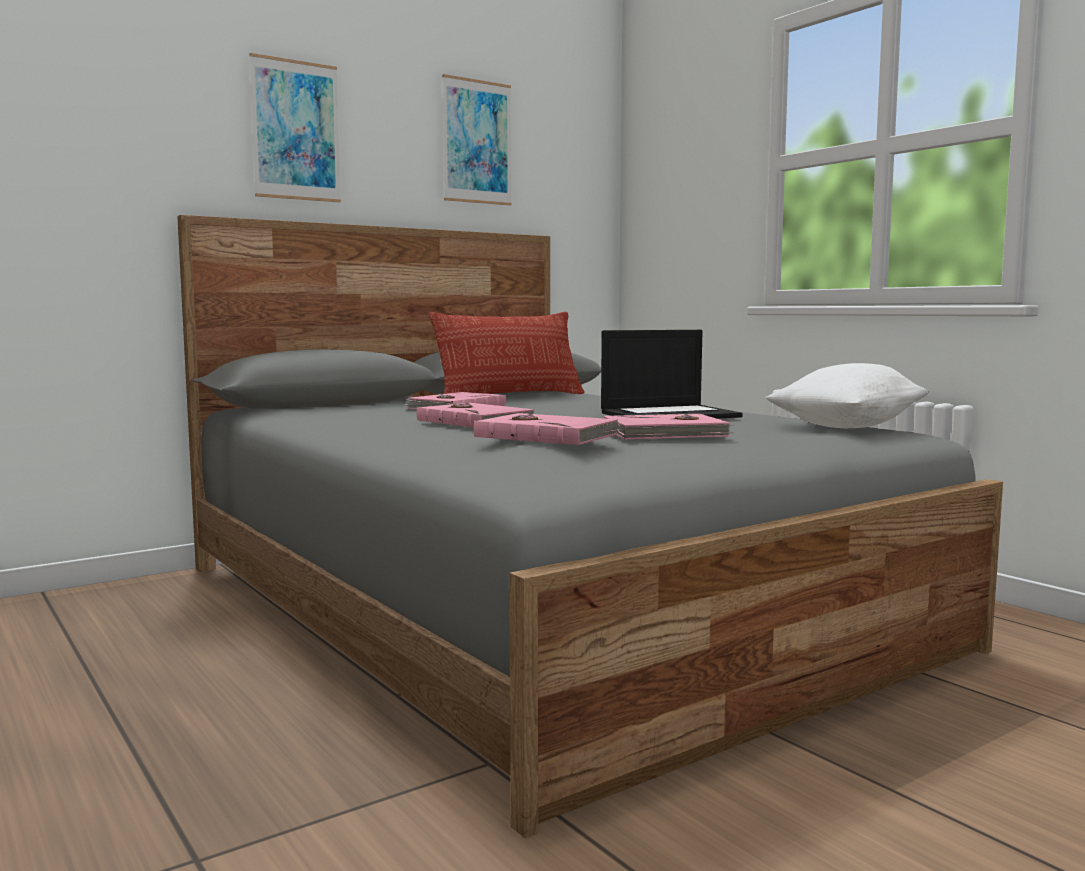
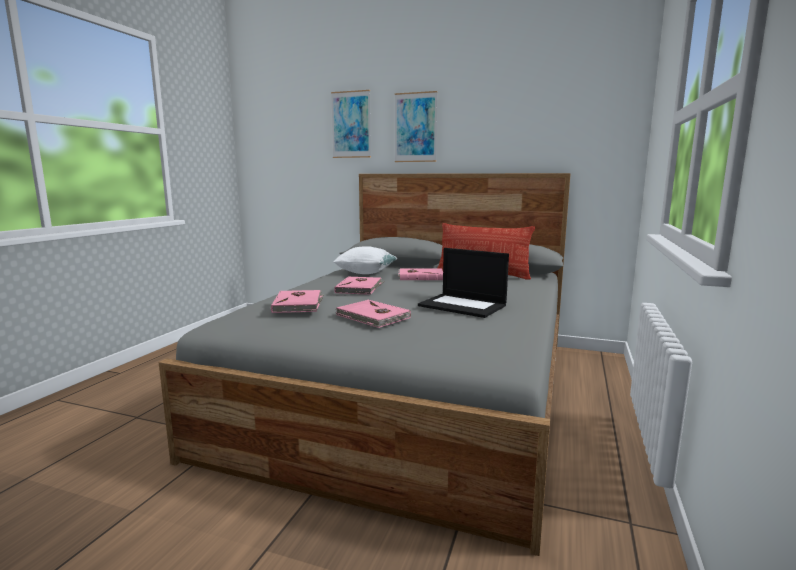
camera: 55 degrees right, 5 degrees up
picture [442,74,512,206] -> picture moved to [331,90,371,158]
white pillow [765,363,929,428] -> white pillow moved to [333,246,397,274]

